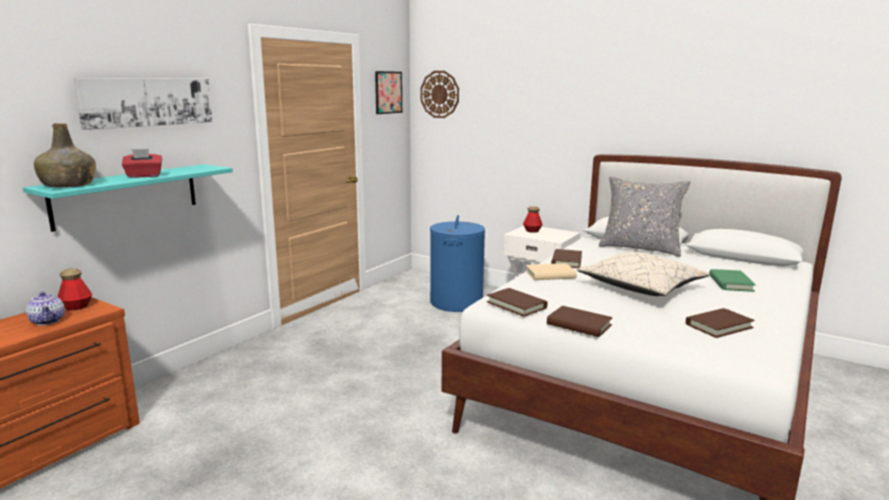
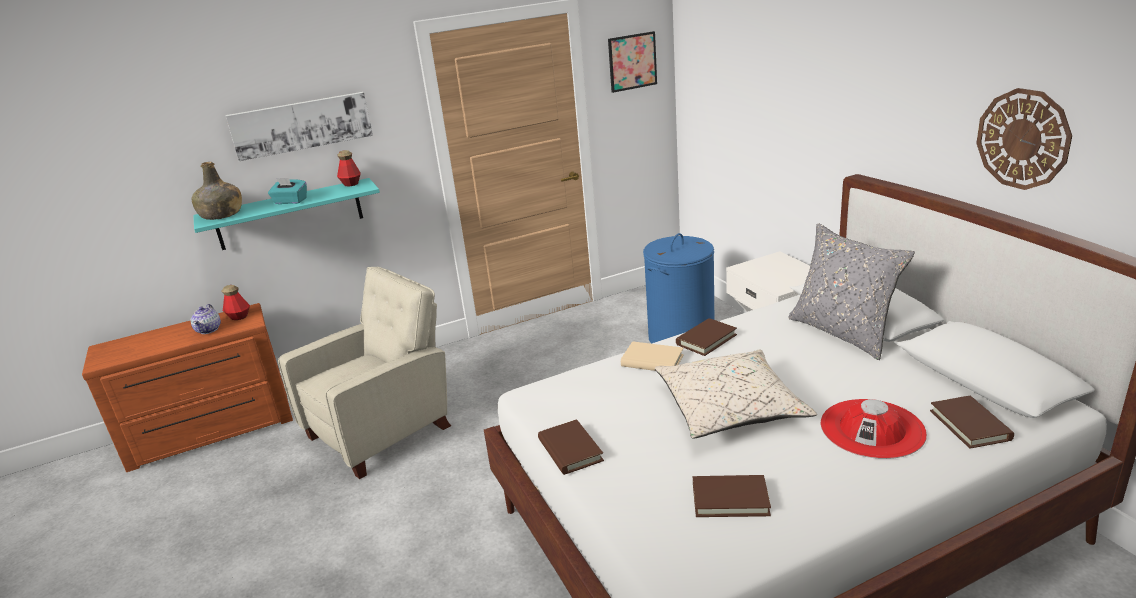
camera: 35 degrees right, 10 degrees up
red tissue box [122,149,162,178] -> turquoise tissue box [268,178,307,204]
wall clock [420,71,459,118] -> wall clock moved to [976,88,1072,190]
brown book [487,288,548,317] -> brown book moved to [930,396,1014,449]
bottle [523,206,543,233] -> bottle moved to [337,150,361,186]
green book [709,269,756,292] -> red hat [821,399,927,459]
none -> beige armchair [278,267,451,479]

